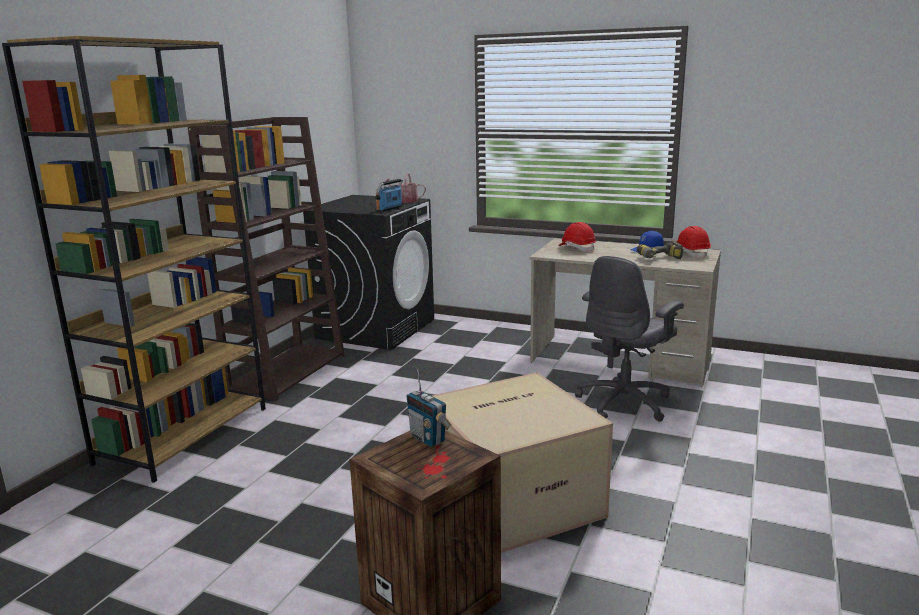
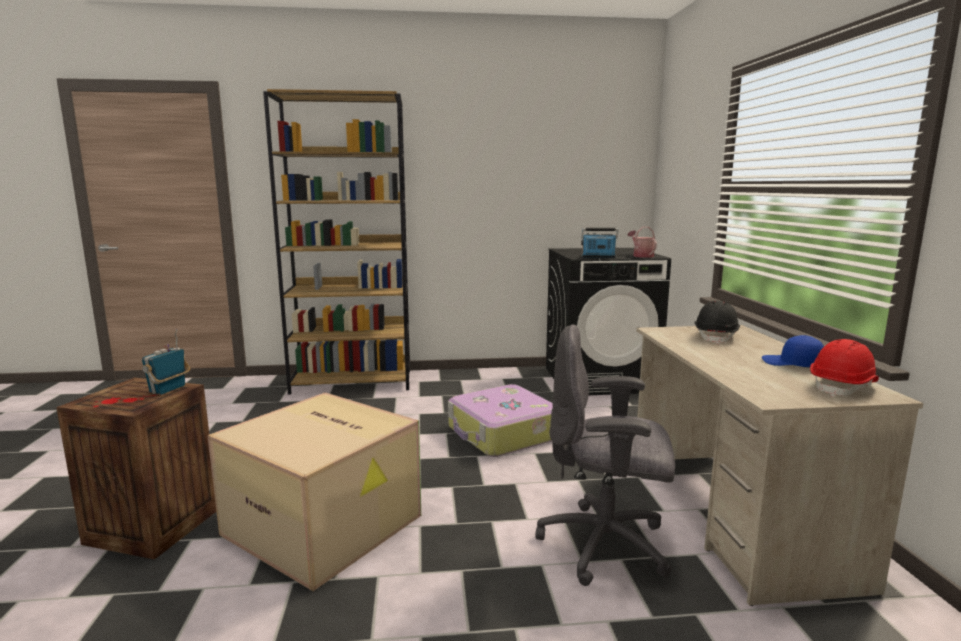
camera: 60 degrees right, 5 degrees down
brown bookcase [188,117,345,401] -> none
red hard hat [558,222,596,252] -> black hard hat [695,301,740,344]
power drill [637,241,683,259] -> none
none -> suitcase [448,384,553,457]

